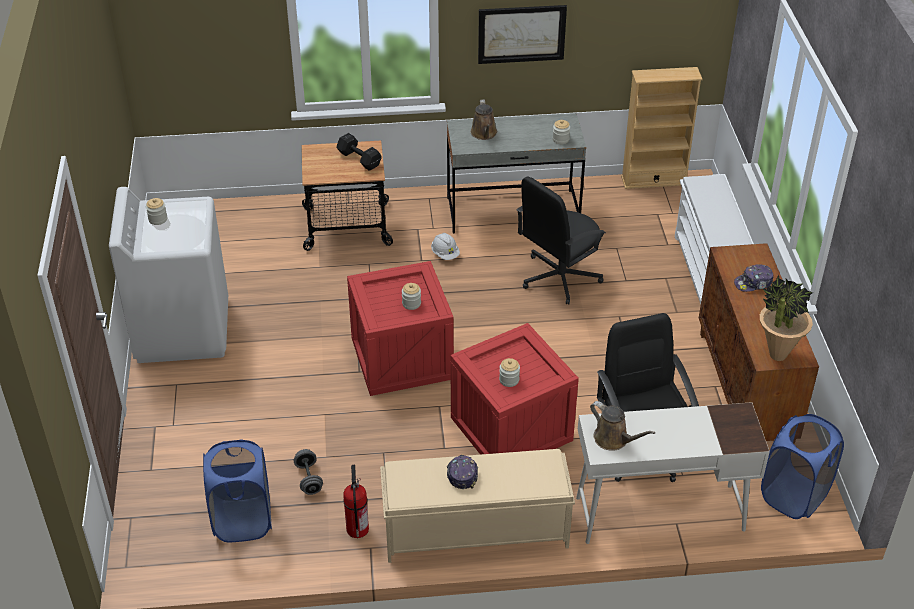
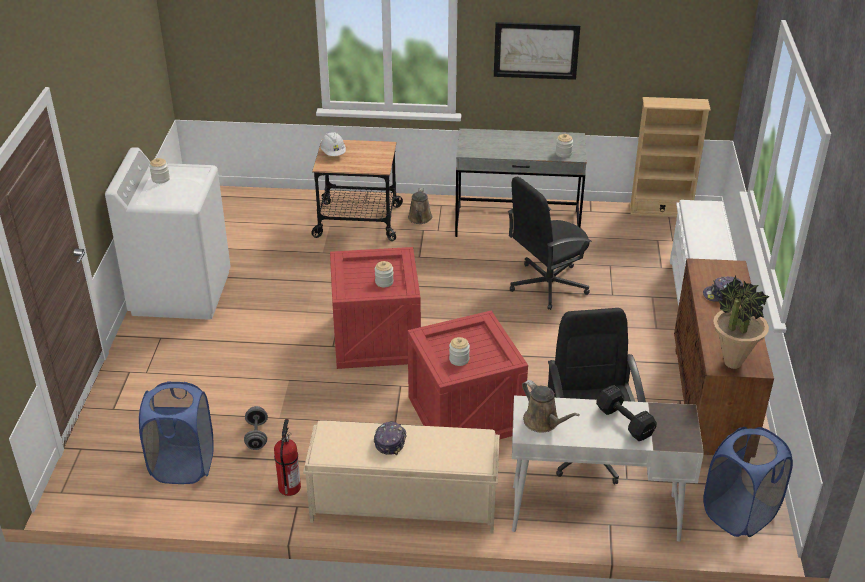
camera: 10 degrees right, 5 degrees down
black dumbbell [337,133,382,171] -> black dumbbell moved to [596,385,657,441]
white hard hat [431,233,460,260] -> white hard hat moved to [320,132,346,156]
brown watering can [471,100,497,140] -> brown watering can moved to [408,188,432,224]

